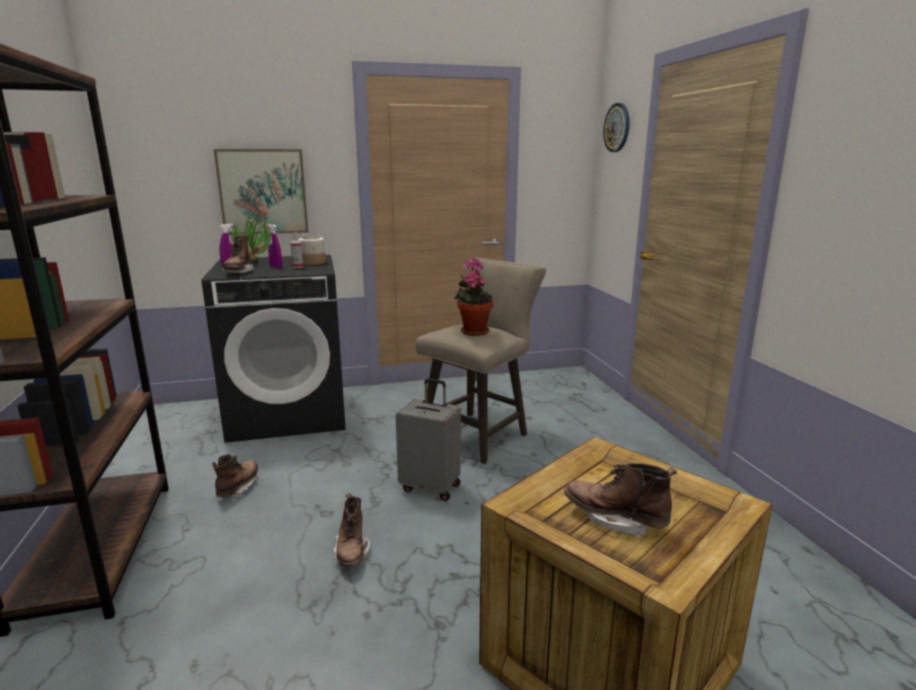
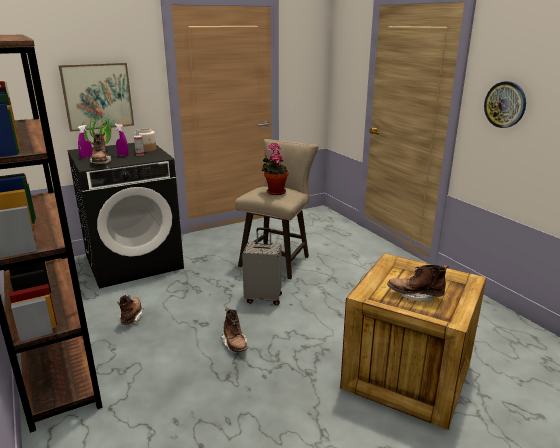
camera: 15 degrees left, 5 degrees up
wall clock [603,103,630,152] -> wall clock moved to [484,81,526,128]

